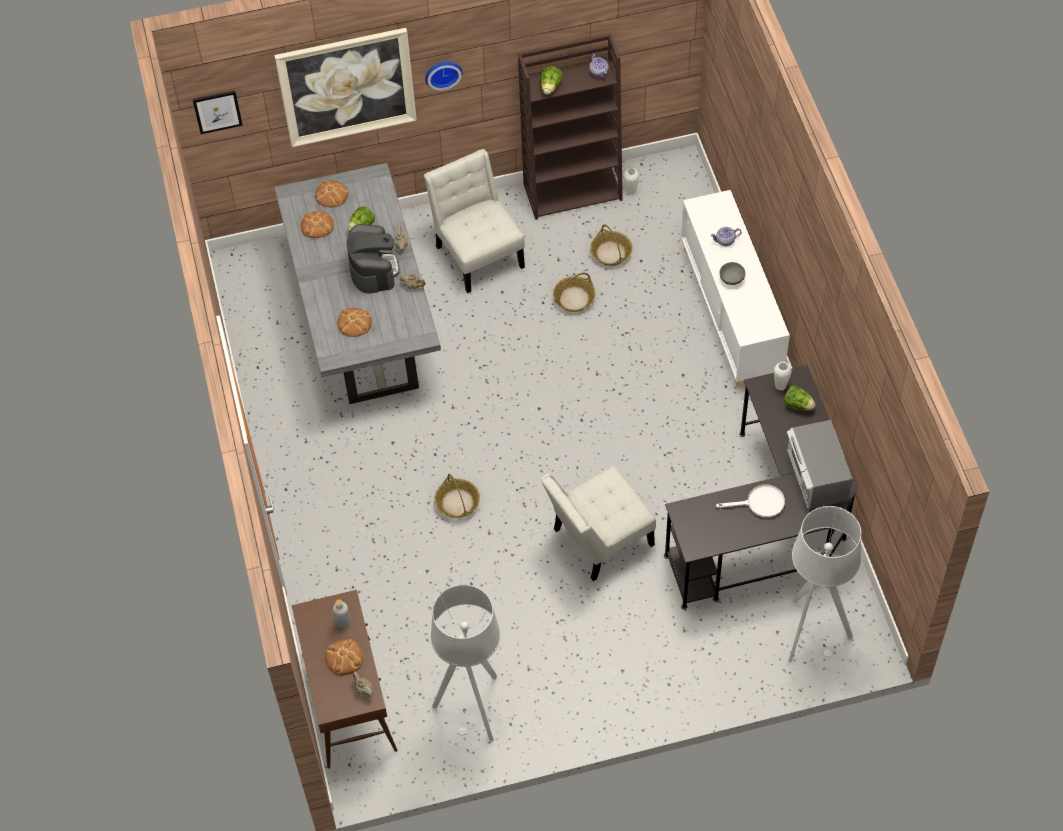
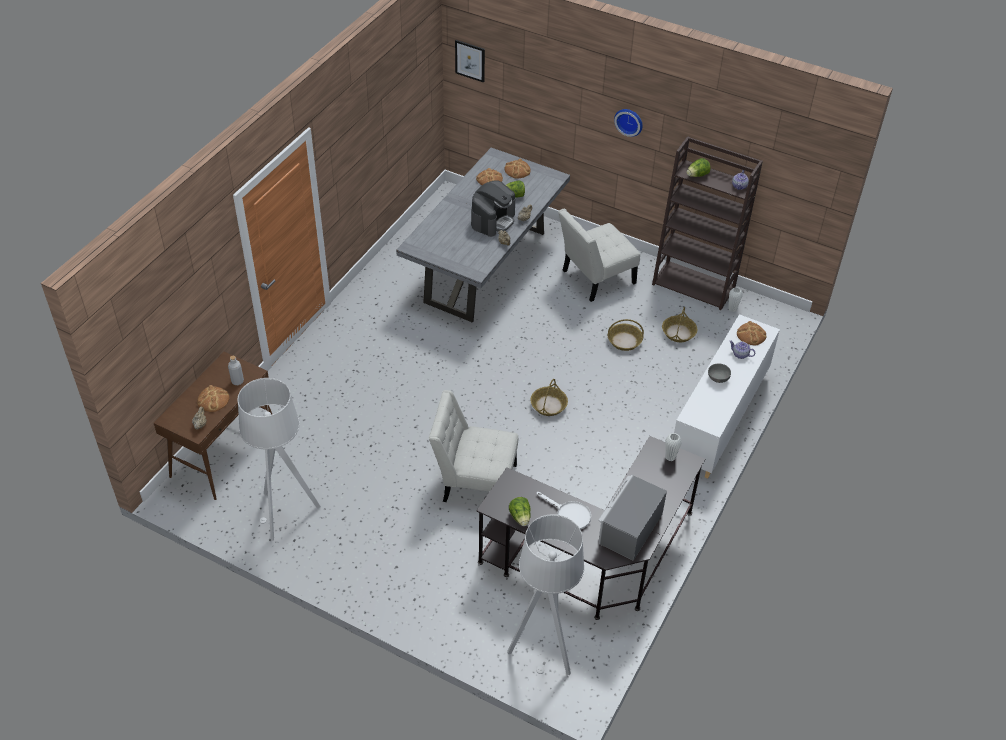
camera: 40 degrees right, 10 degrees down
picture [274,28,417,147] -> none
bread [338,308,372,337] -> bread moved to [737,321,766,345]
white chair [424,149,525,293] -> white chair turned 135 degrees counterclockwise [558,209,640,302]
basket [434,474,480,518] -> basket moved to [530,379,568,416]
lettuce [784,385,816,411] -> lettuce moved to [509,497,531,526]

